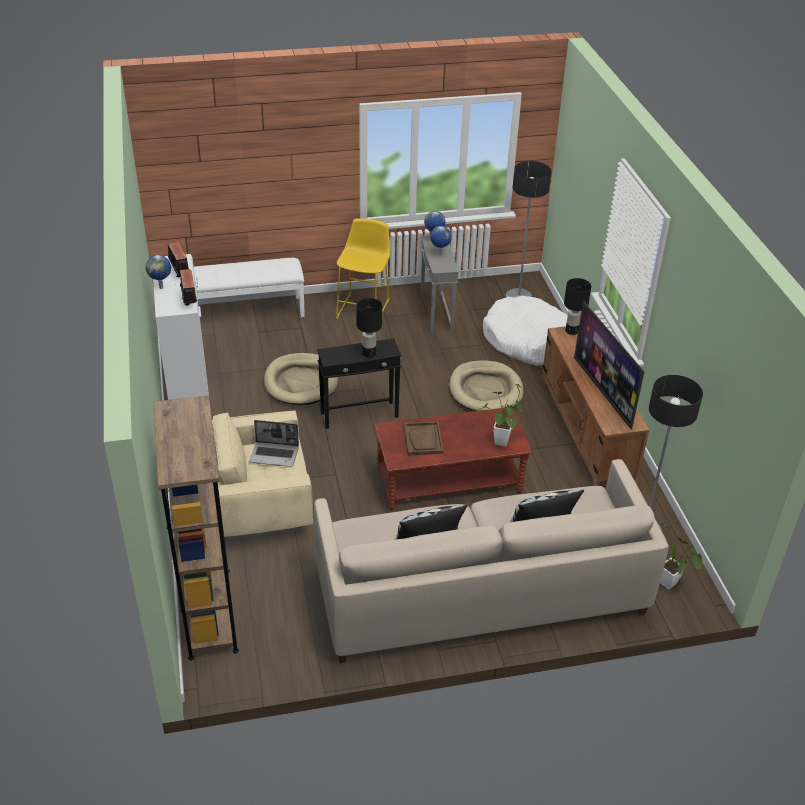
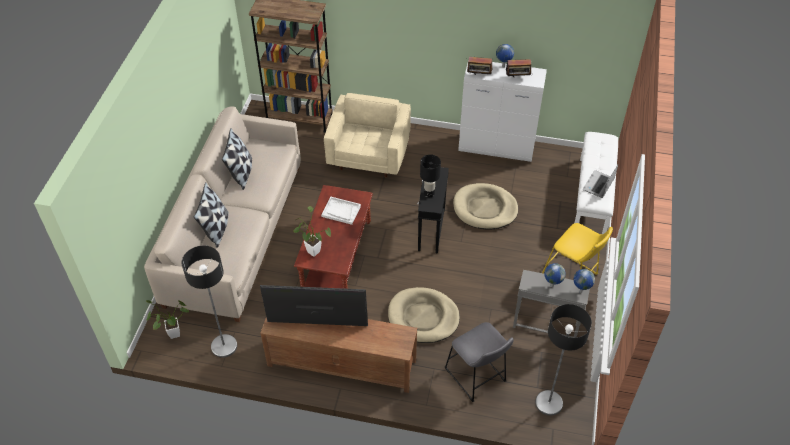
camera: 115 degrees right, 10 degrees up
laptop [249,420,299,467] -> laptop moved to [583,165,618,198]
brown tray [404,421,444,456] -> white tray [321,197,361,225]
white dog bed [483,296,568,366] -> grey stool [445,322,514,402]
black table lamp [564,278,591,335] -> none

